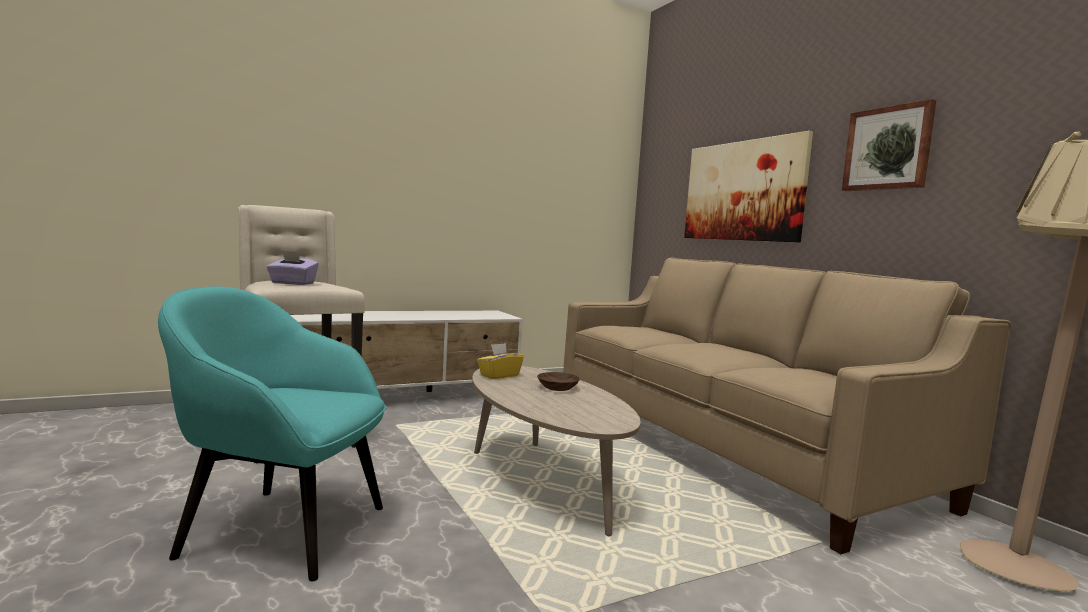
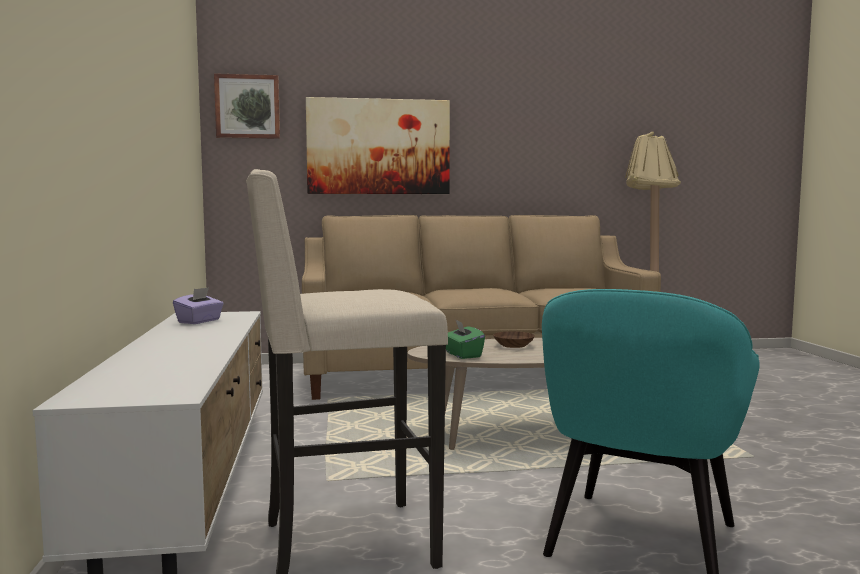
camera: 70 degrees left, 0 degrees up
purple tissue box [267,250,319,285] -> purple tissue box moved to [173,287,224,324]
yellow tissue box [477,343,524,379] -> green tissue box [446,319,485,359]
picture [842,99,936,191] -> picture moved to [214,73,280,139]

